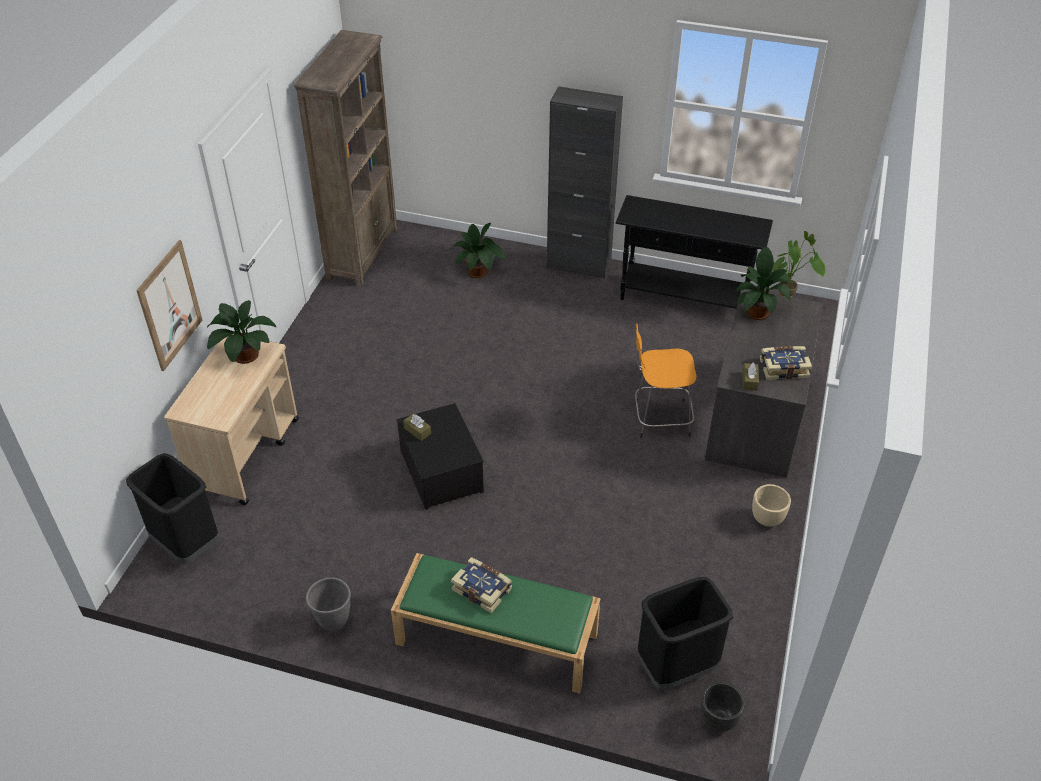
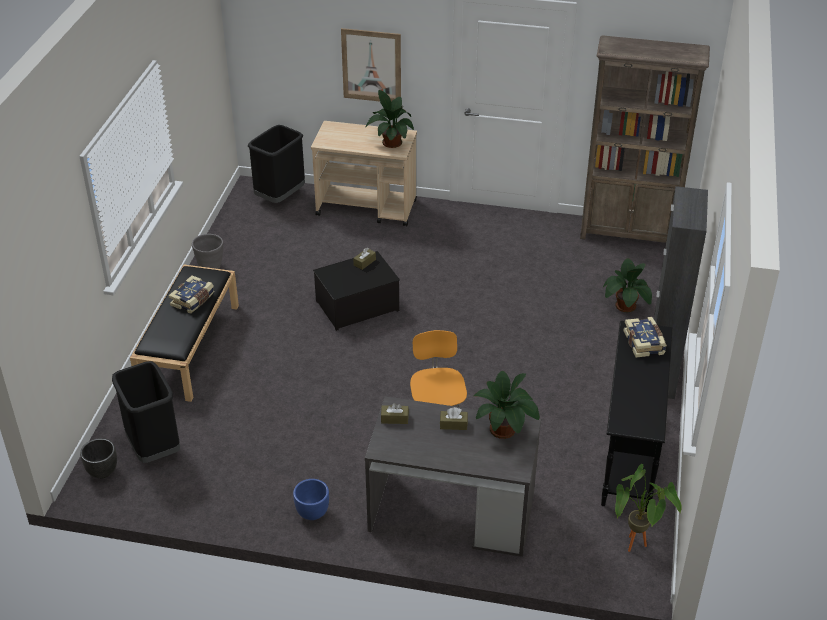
camera: 85 degrees right, 5 degrees down
green bench [391,553,601,693] -> black bench [130,264,239,402]
beige planter [752,484,791,526] -> blue planter [293,479,329,520]
book [760,346,812,380] -> book moved to [623,317,667,358]
none -> brown tissue box [440,407,468,430]

